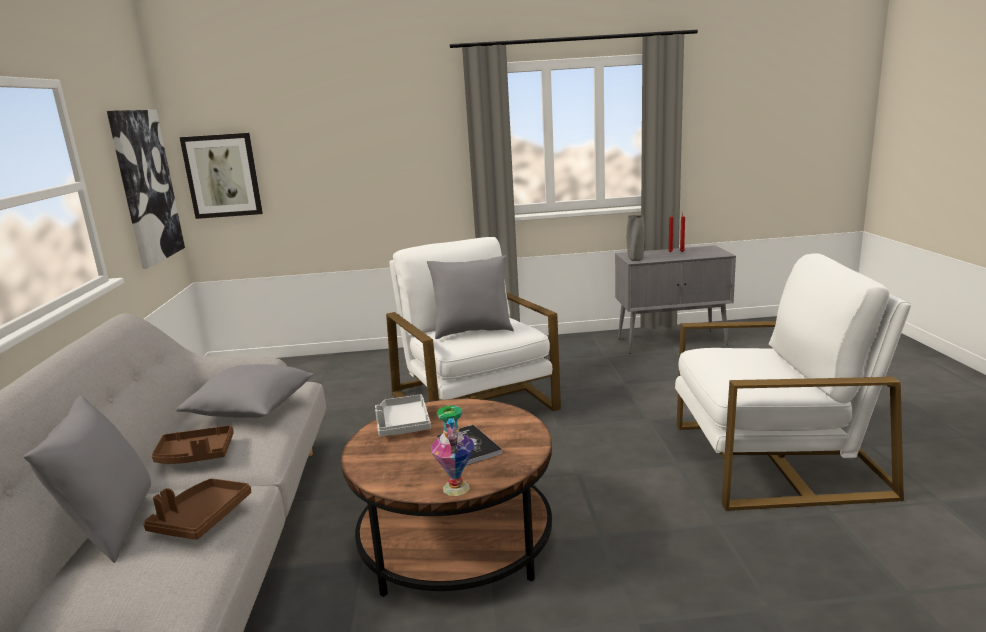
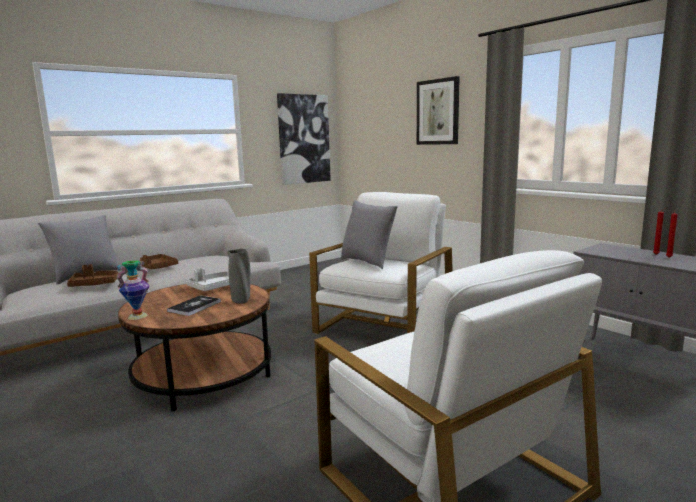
camera: 55 degrees right, 5 degrees down
grey pillow [176,364,314,418] -> none
picture [180,133,263,219] -> picture moved to [417,76,460,145]
grey vase [626,215,645,261] -> grey vase moved to [227,249,251,304]

